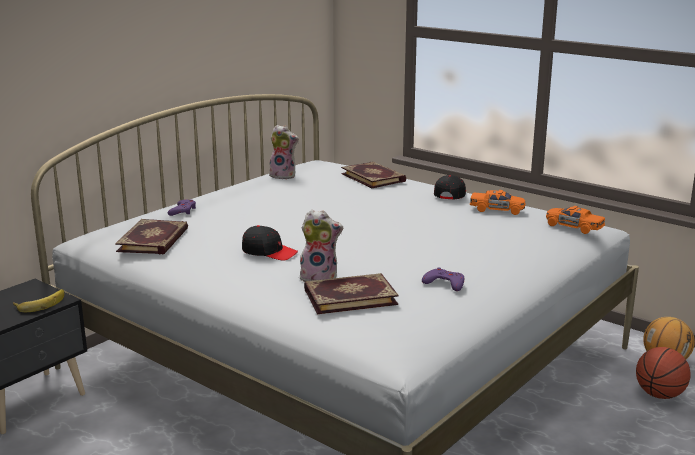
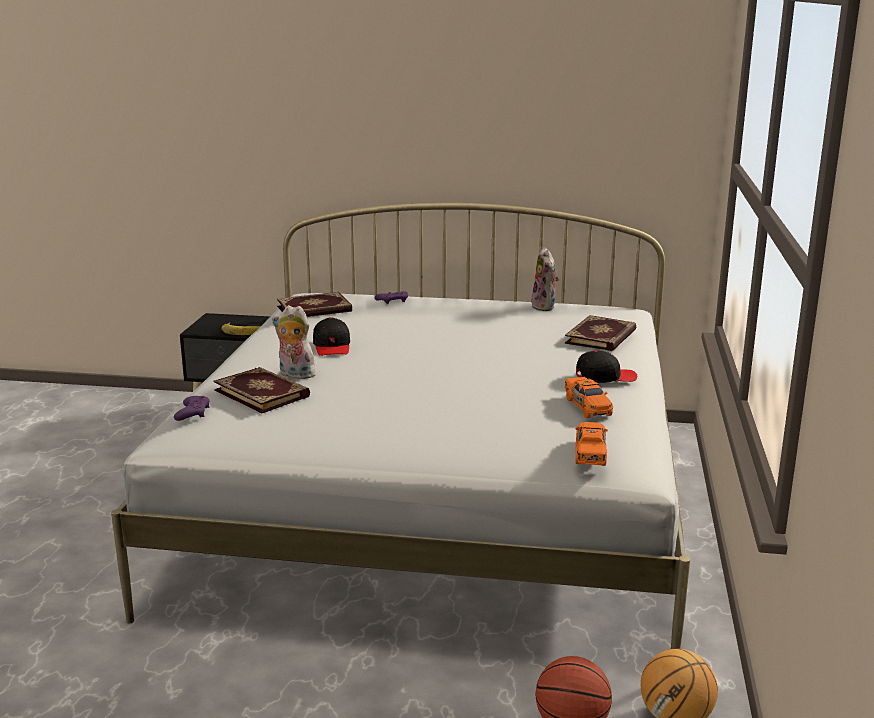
camera: 60 degrees right, 0 degrees up
plush toy [300,210,343,282] -> plush toy turned 135 degrees clockwise [272,305,316,379]
purple game controller [422,267,464,291] -> purple game controller moved to [174,396,210,421]

